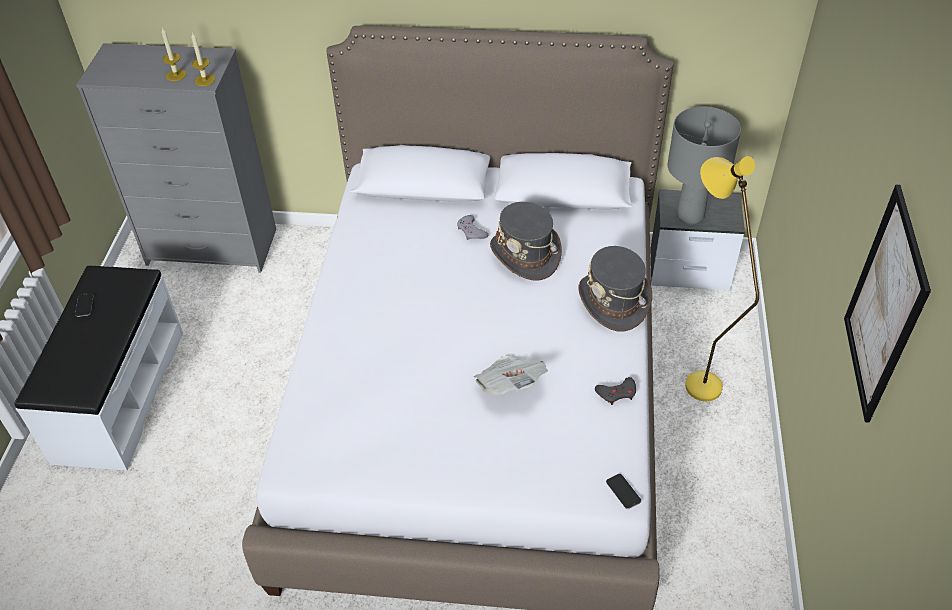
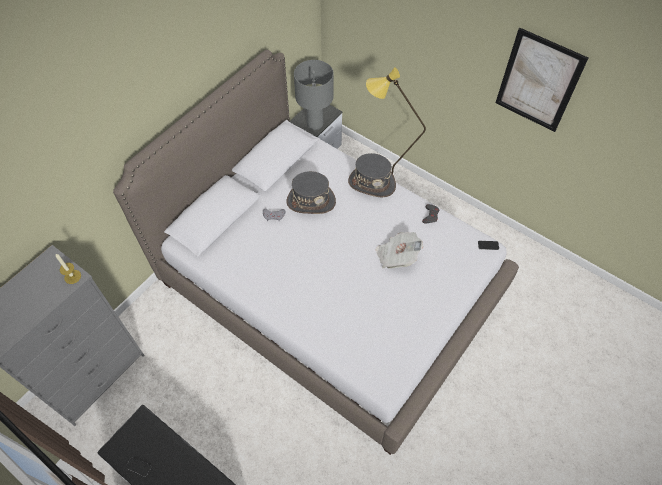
camera: 60 degrees left, 10 degrees up
candle [162,27,186,81] -> none

